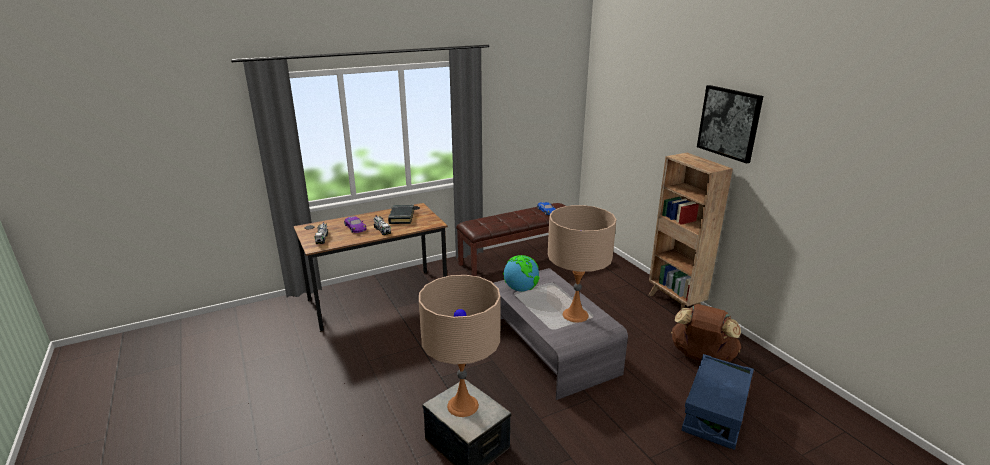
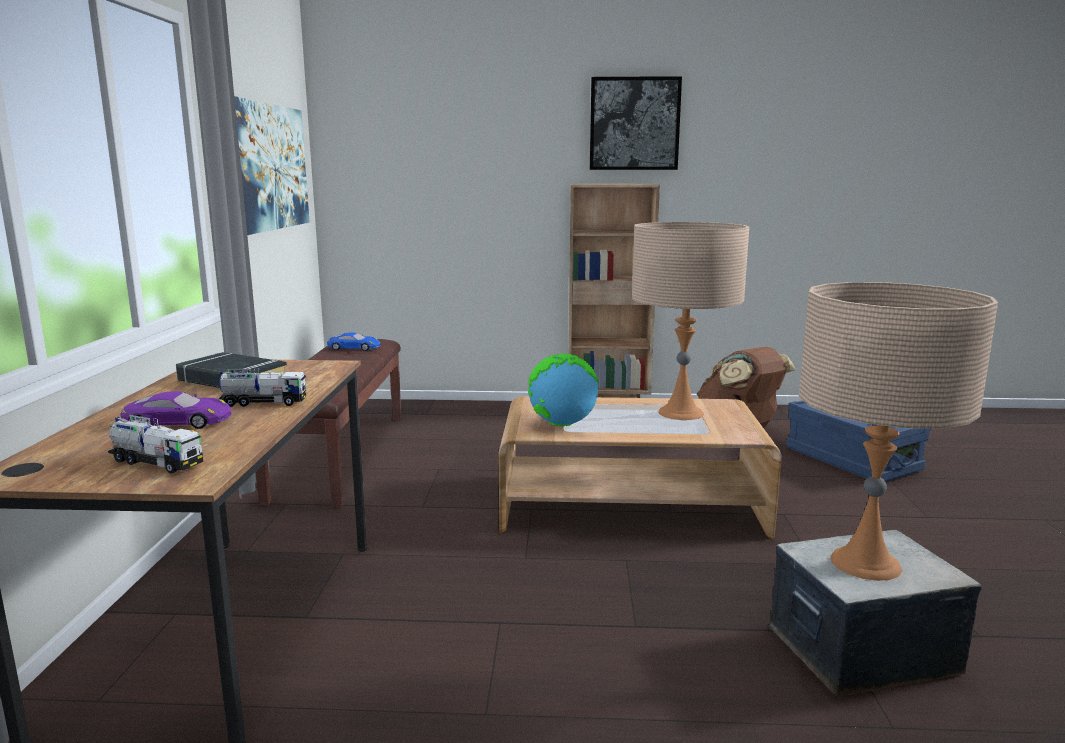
camera: 60 degrees left, 10 degrees down
grey coffee table [493,268,628,400] -> brown coffee table [499,396,782,539]
none -> picture [234,96,310,235]

